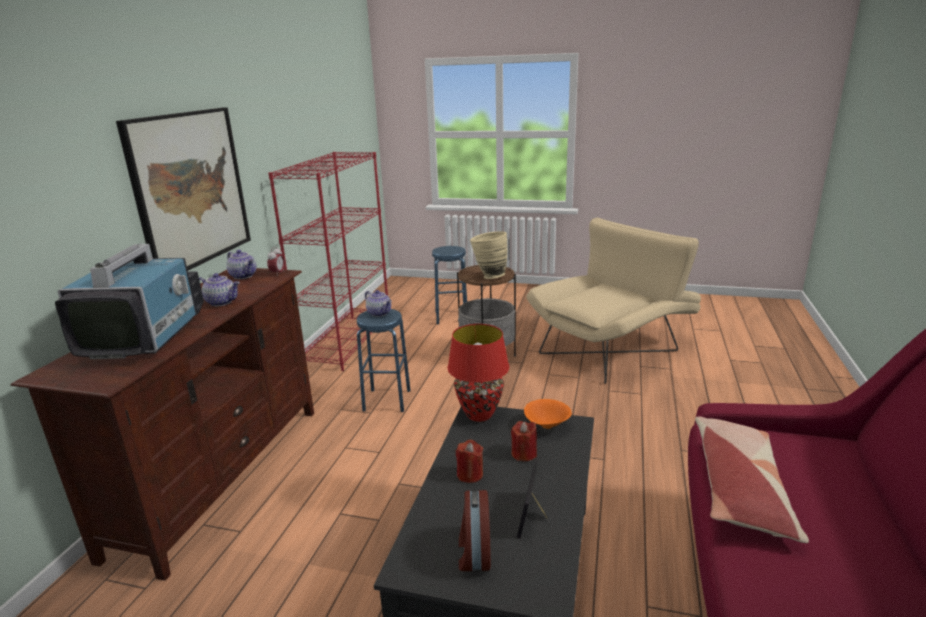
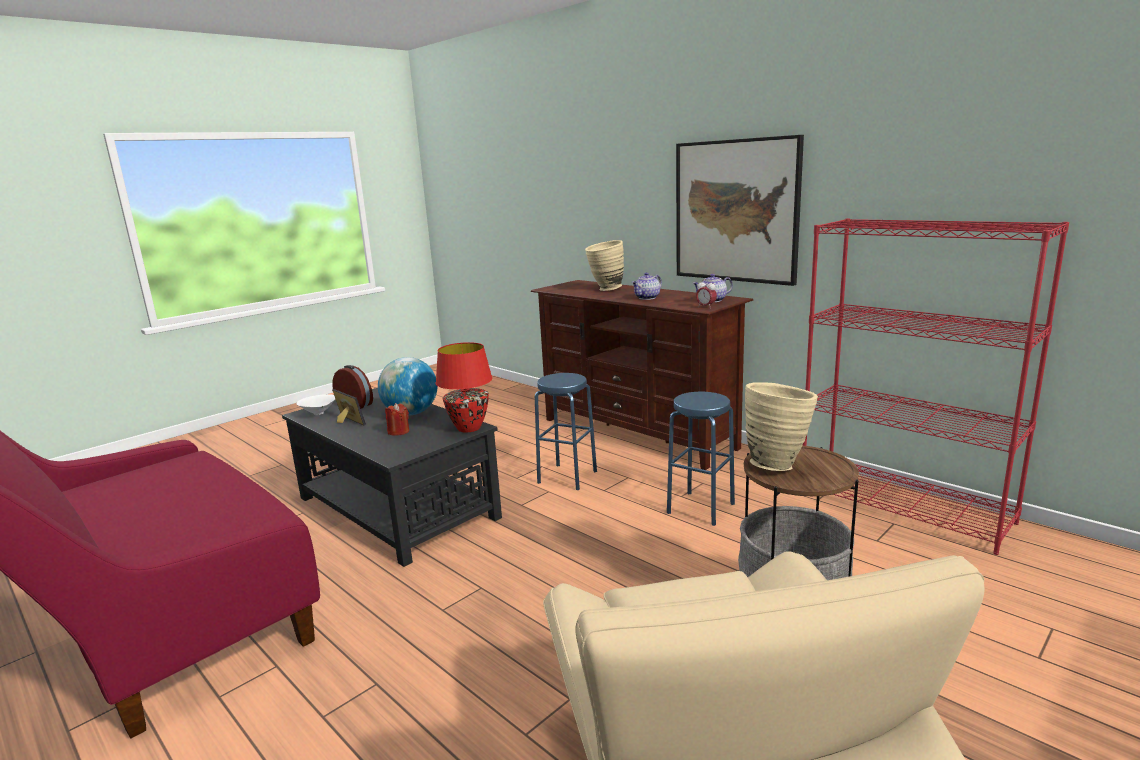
camera: 120 degrees right, 5 degrees down
television [55,243,204,359] -> beige vase [585,240,624,291]
teapot [365,290,392,317] -> none
blue stool [432,246,467,324] -> blue stool moved to [535,373,597,490]
red candle [456,440,483,483] -> globe [378,357,437,416]
orange bowl [524,399,572,429] -> none
pillow [695,416,809,543] -> none
none -> white bowl [296,394,335,415]

